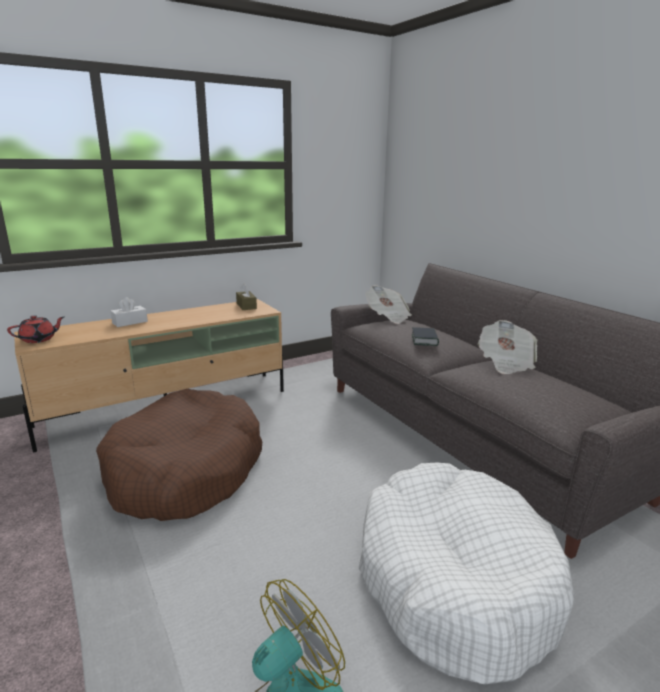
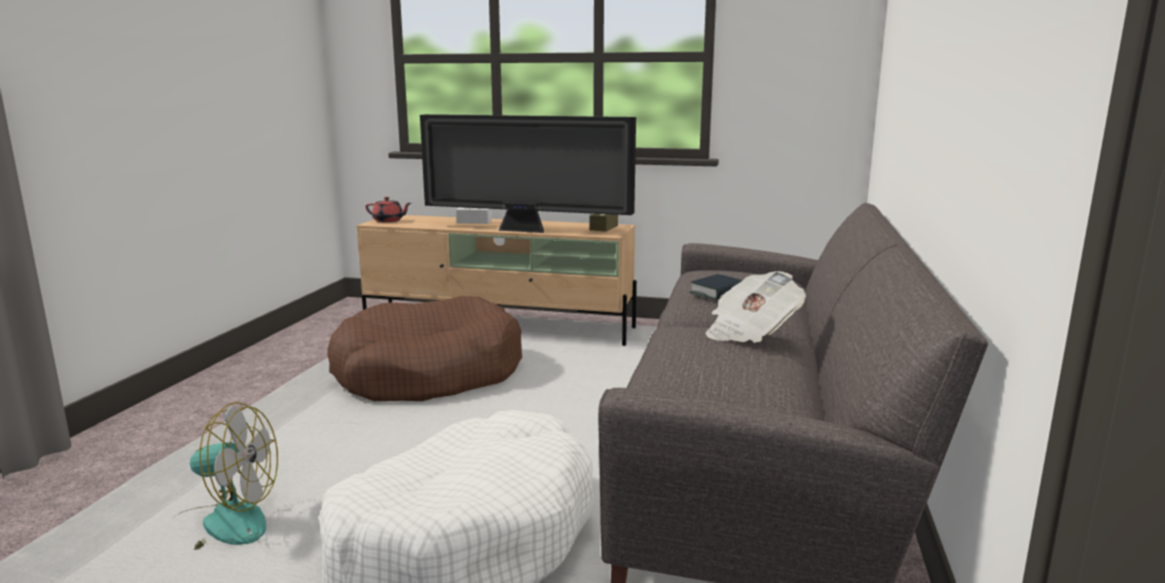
camera: 45 degrees right, 5 degrees down
newspaper [365,285,412,324] -> none
none -> television [420,114,636,233]

